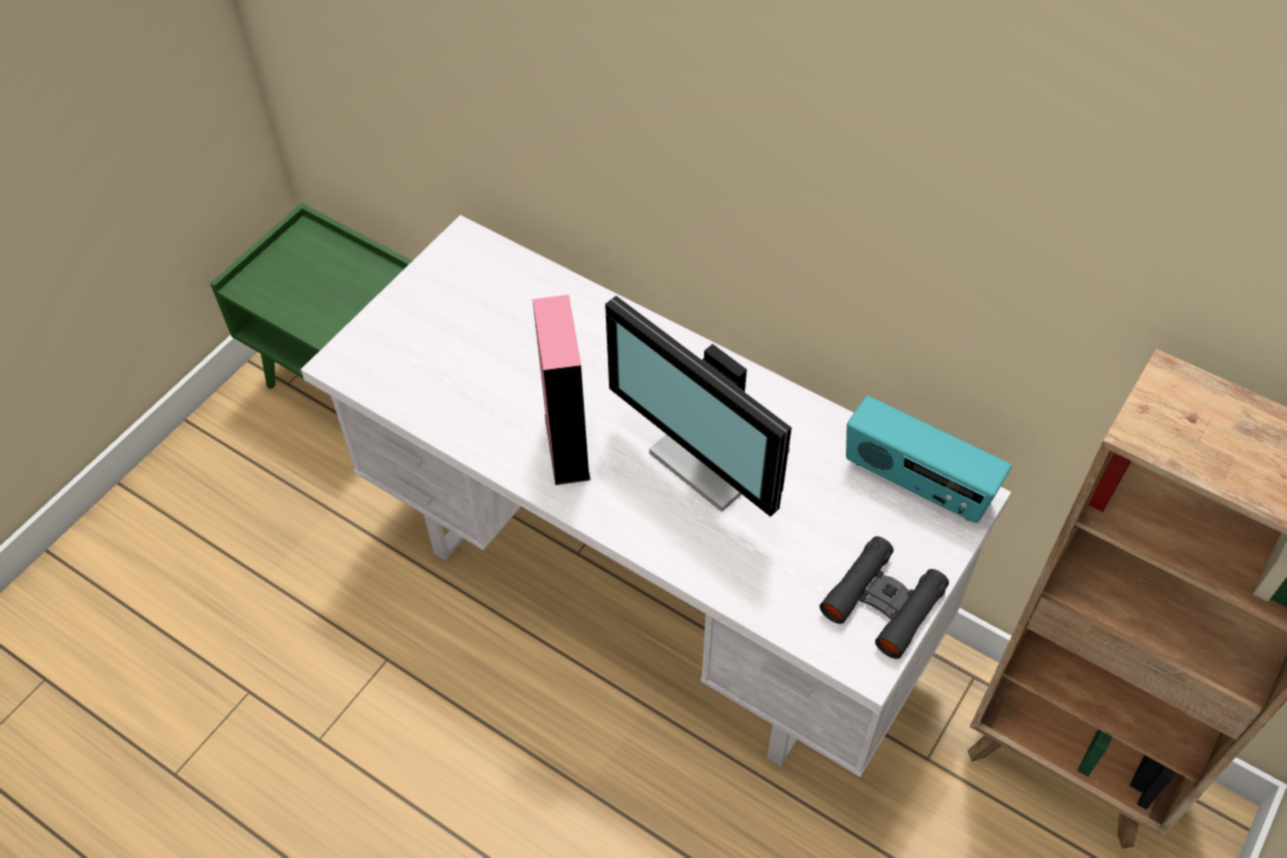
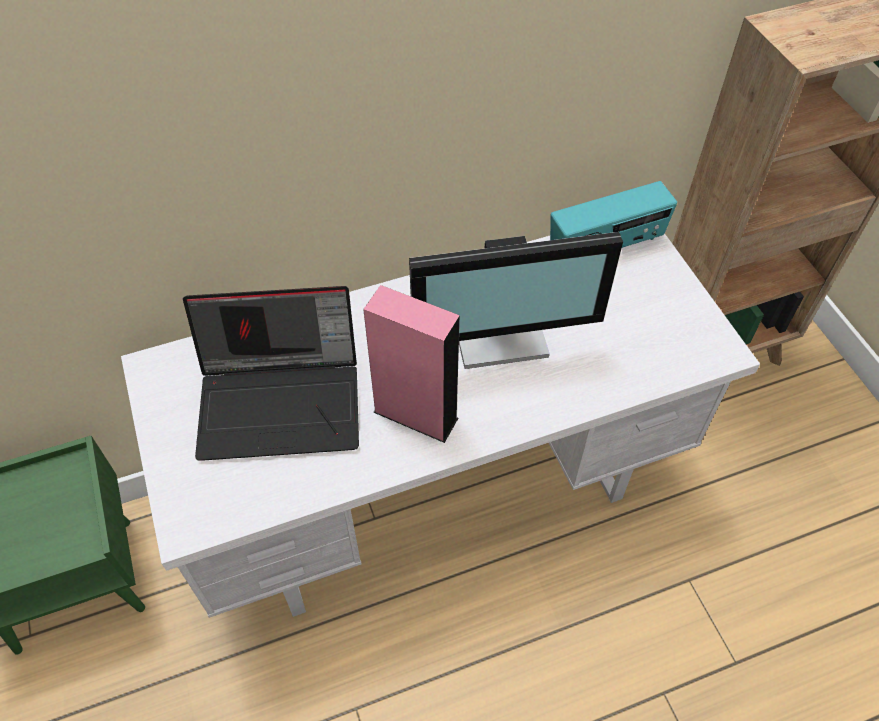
camera: 55 degrees left, 0 degrees up
black binoculars [820,536,949,659] -> none
none -> laptop [183,286,359,461]

